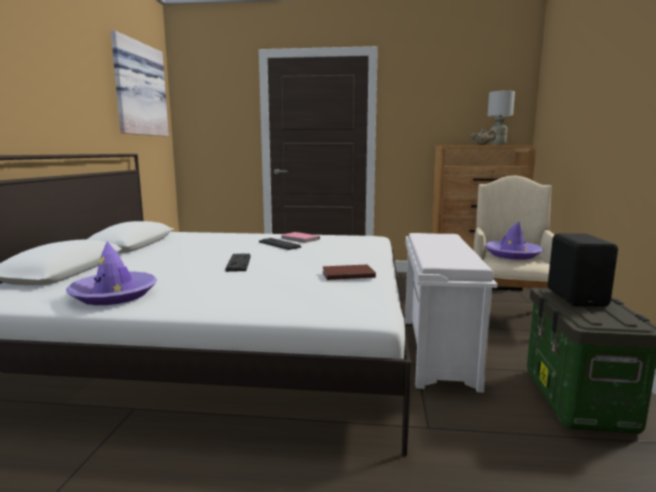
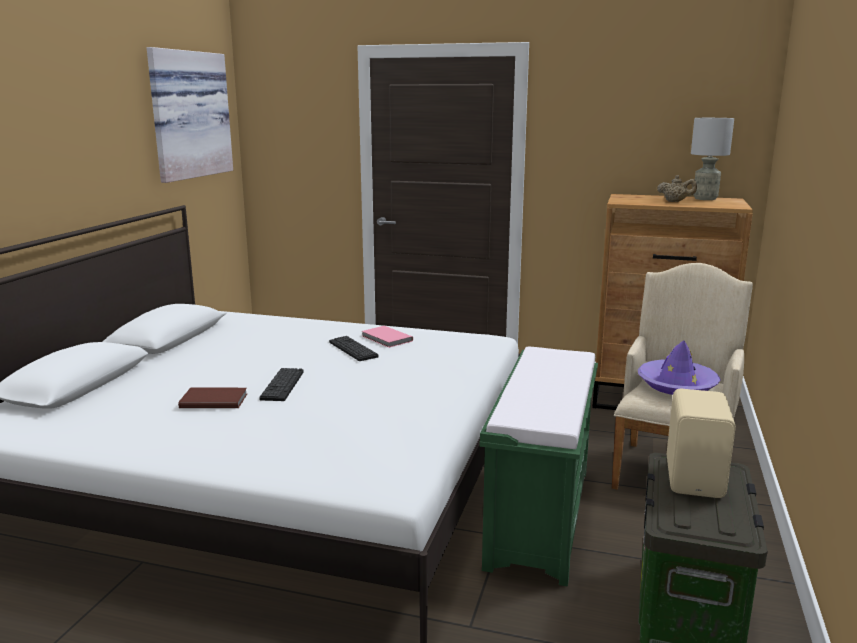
camera: 10 degrees right, 5 degrees up
purple hat [66,241,157,305] -> none
brown book [322,264,376,280] -> brown book moved to [178,388,247,408]
white bench [405,233,498,393] -> green bench [479,347,598,586]
black speaker [548,233,618,307] -> beige speaker [667,389,736,498]

